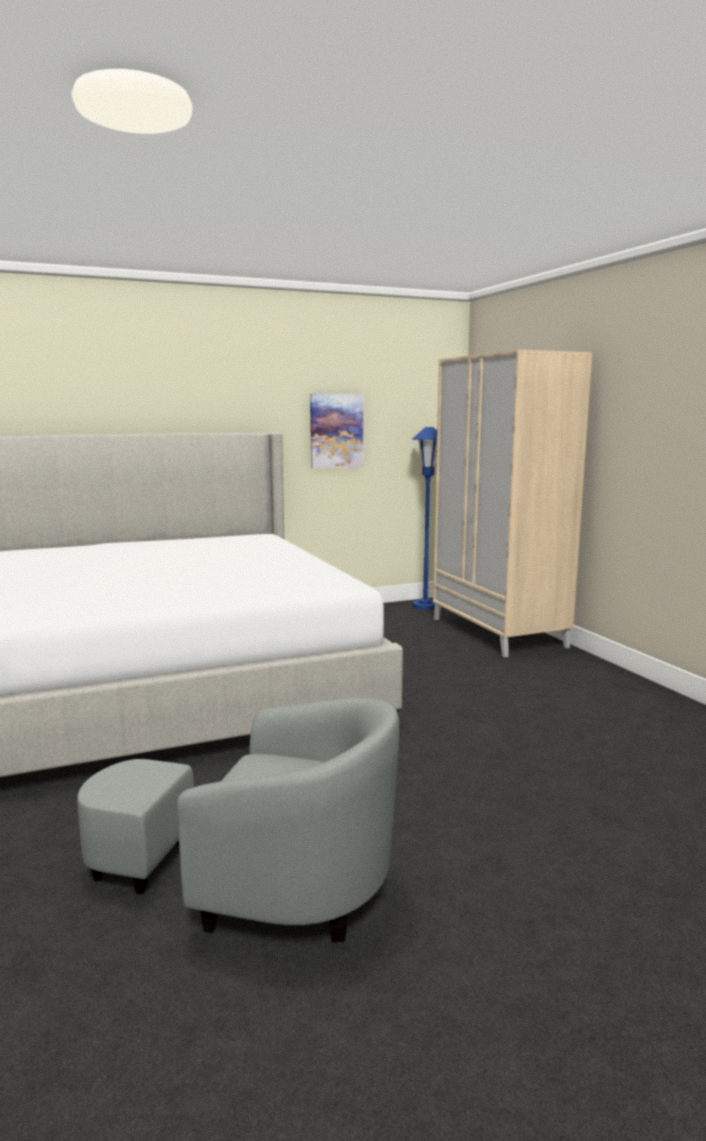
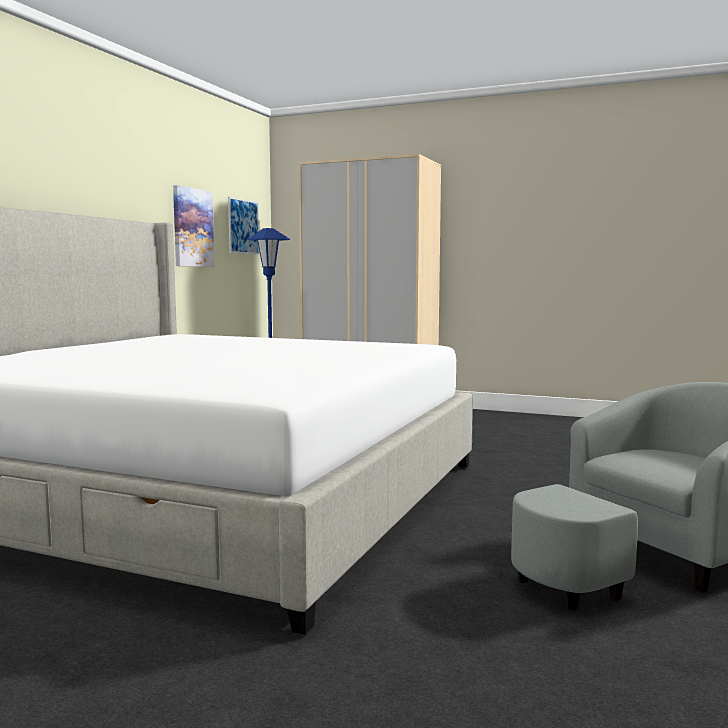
camera: 45 degrees left, 5 degrees down
none -> picture [228,197,260,255]

